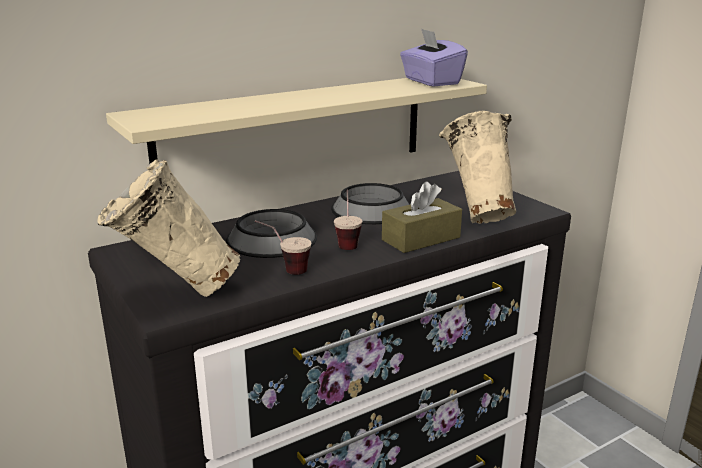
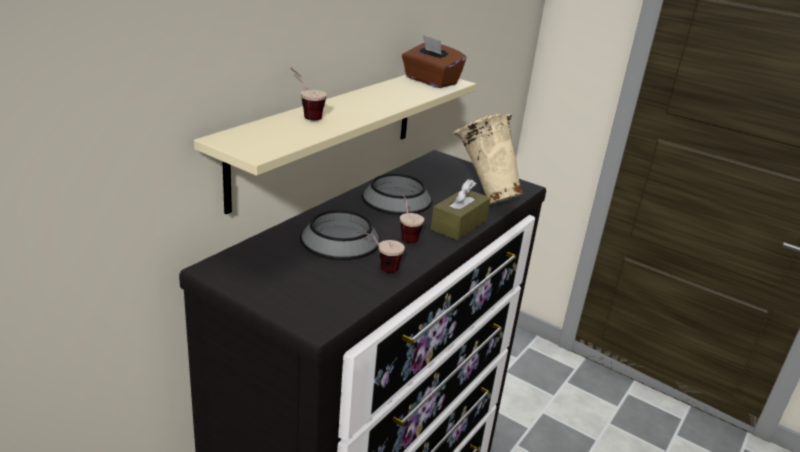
camera: 25 degrees left, 5 degrees up
beige vase [98,159,240,297] -> none
purple tissue box [400,28,468,87] -> brown tissue box [402,35,466,88]
none -> cup [290,68,327,120]

